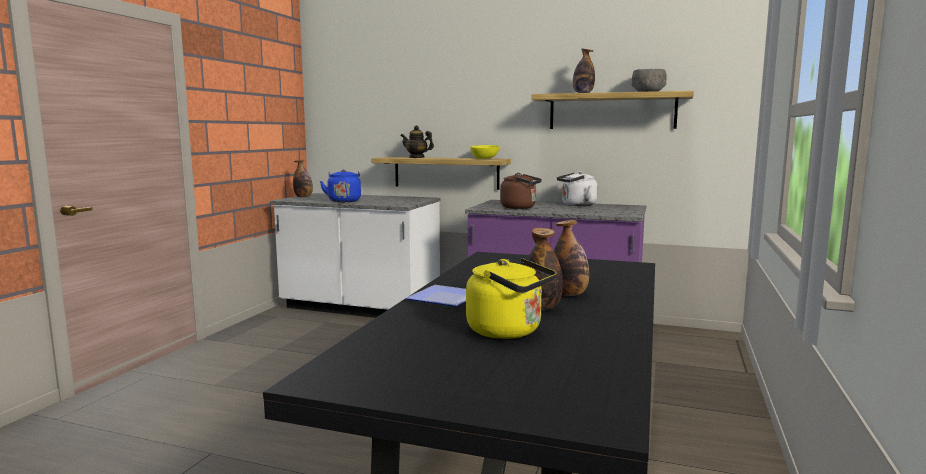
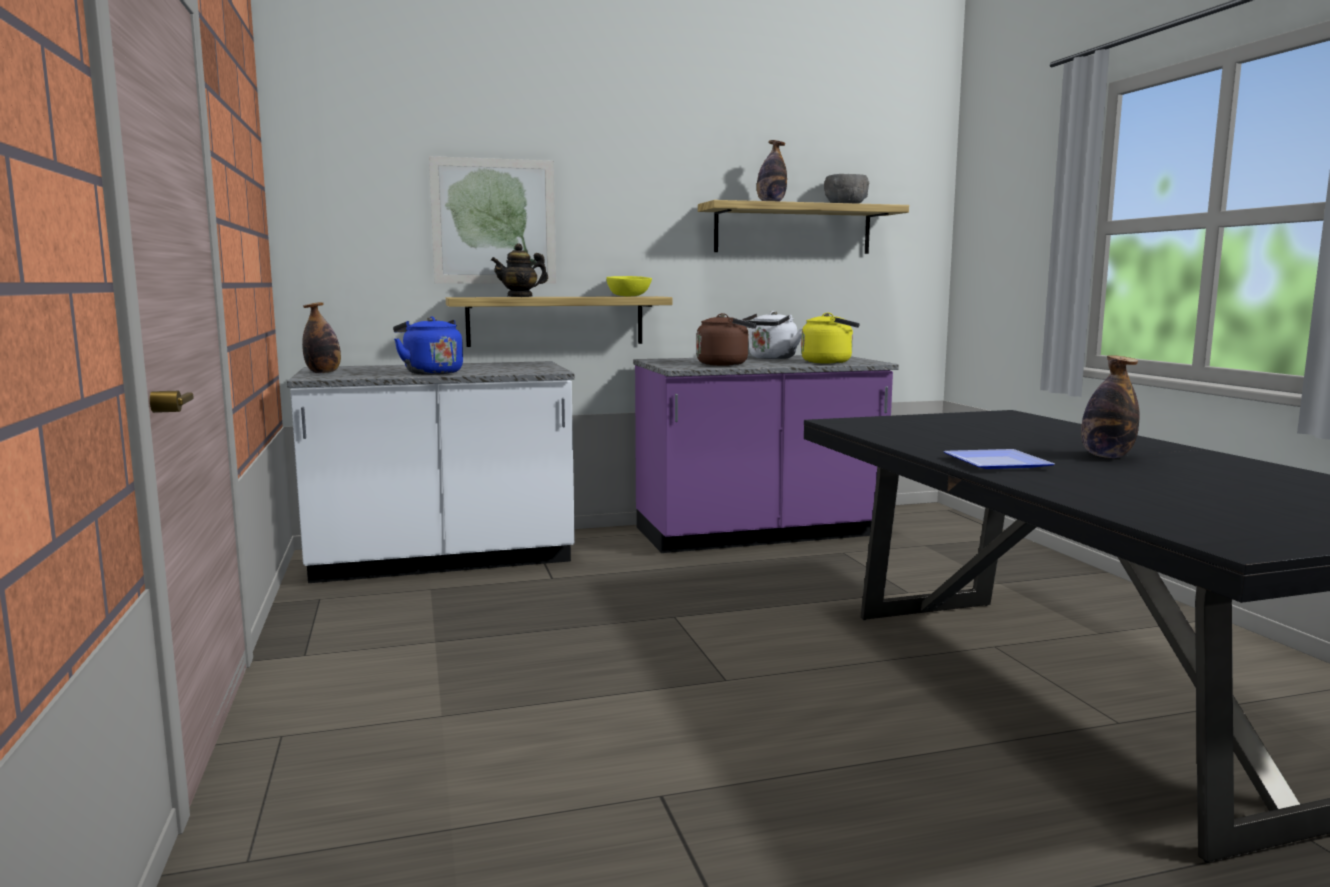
camera: 35 degrees left, 0 degrees up
yellow kettle [466,258,556,339] -> yellow kettle moved to [801,313,860,364]
bottle [554,220,589,296] -> none
none -> picture [429,156,556,284]

